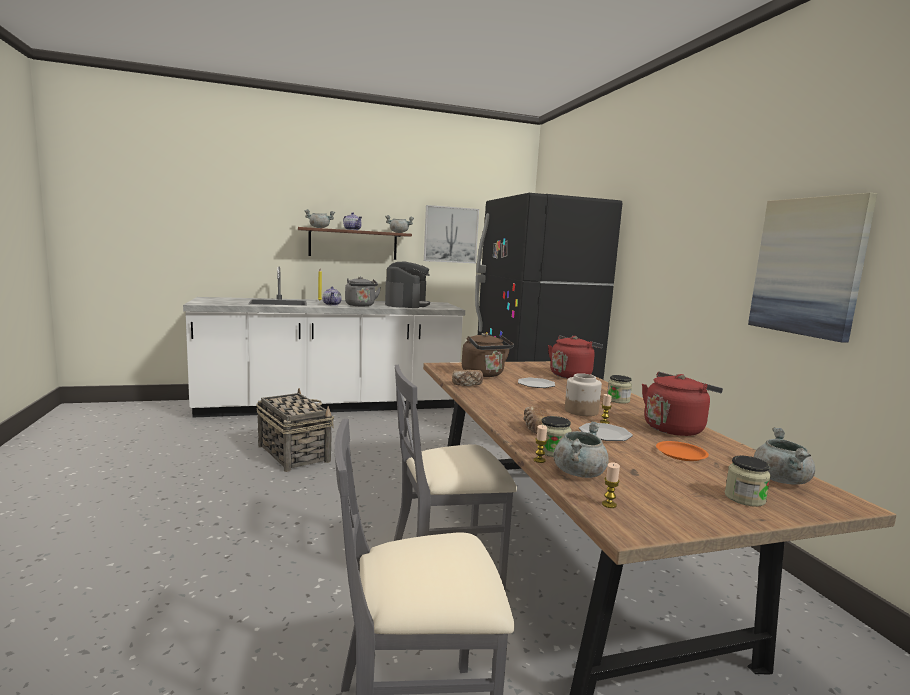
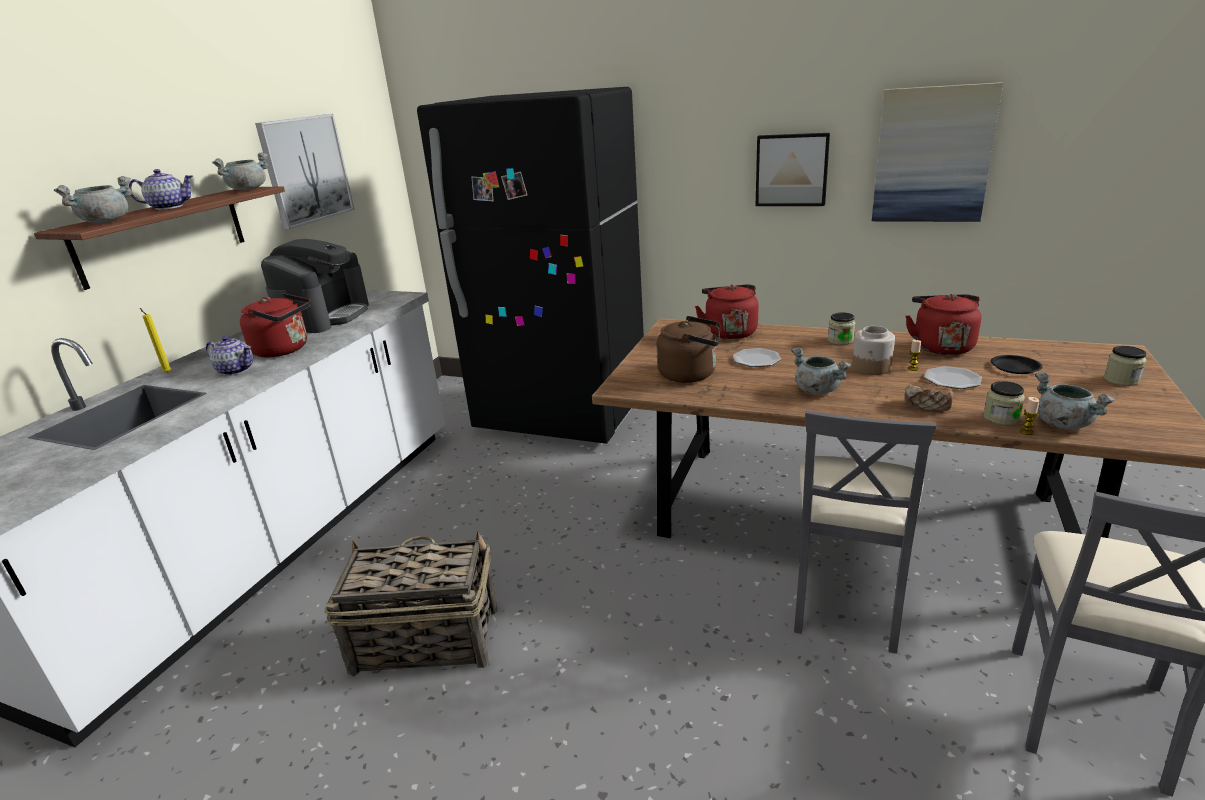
camera: 50 degrees left, 15 degrees up
grey kettle [345,277,381,306] -> red kettle [240,293,311,357]
coffee machine [385,262,430,308] -> coffee machine turned 60 degrees clockwise [261,239,369,333]
bread [452,370,483,386] -> none
candle [602,463,620,508] -> none
orange plate [656,441,709,461] -> black plate [991,355,1043,374]
grey cooking pot [754,428,815,485] -> grey cooking pot moved to [791,347,851,394]
none -> picture [756,133,830,206]

